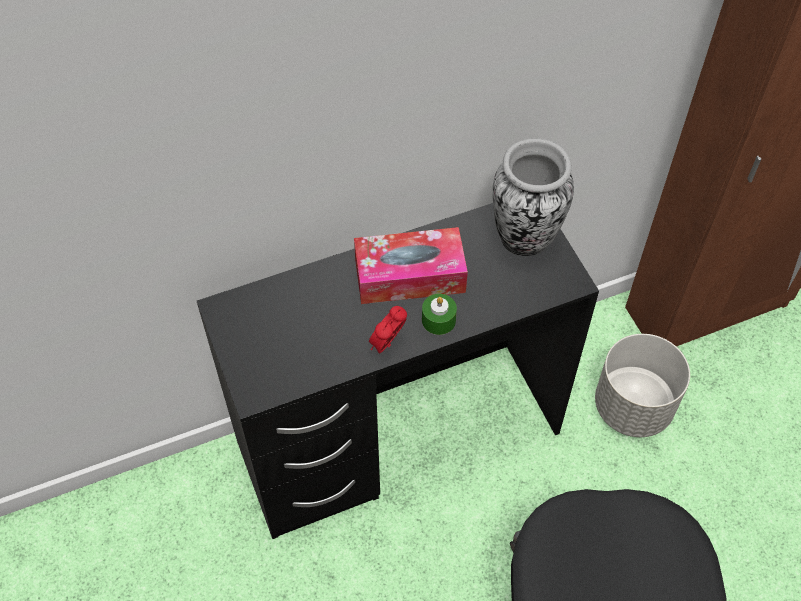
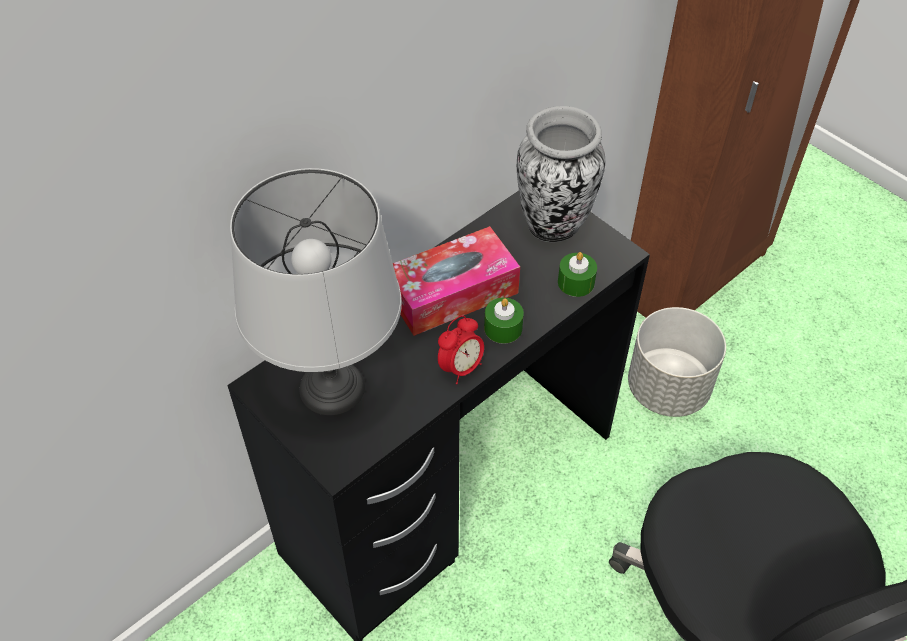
camera: 20 degrees left, 5 degrees down
alarm clock [369,306,407,354] -> alarm clock turned 150 degrees counterclockwise [438,315,484,384]
none -> grey table lamp [230,168,402,415]
none -> green candle [558,252,597,297]

